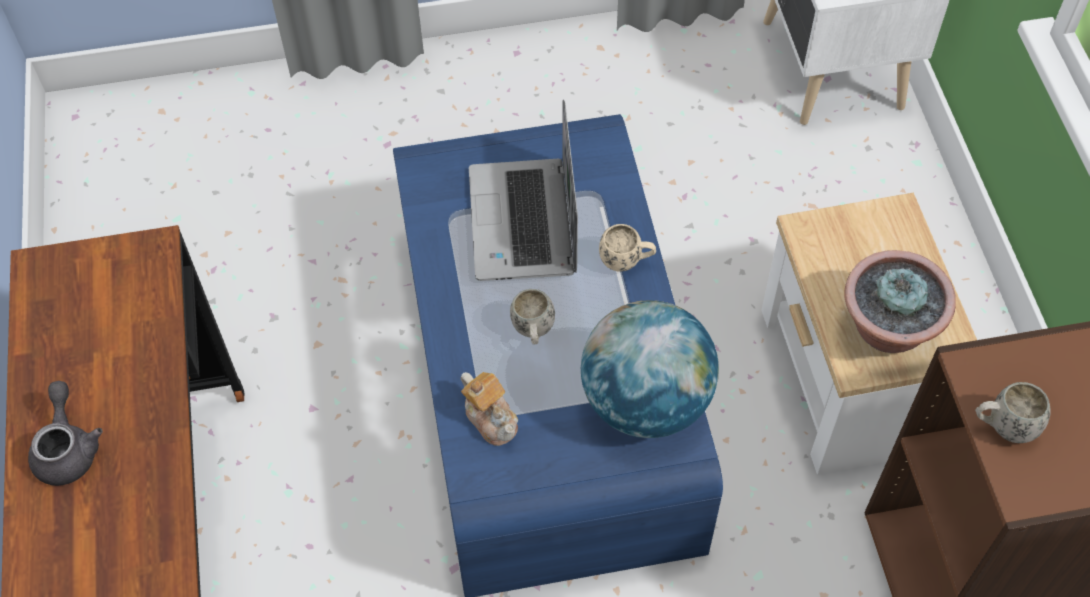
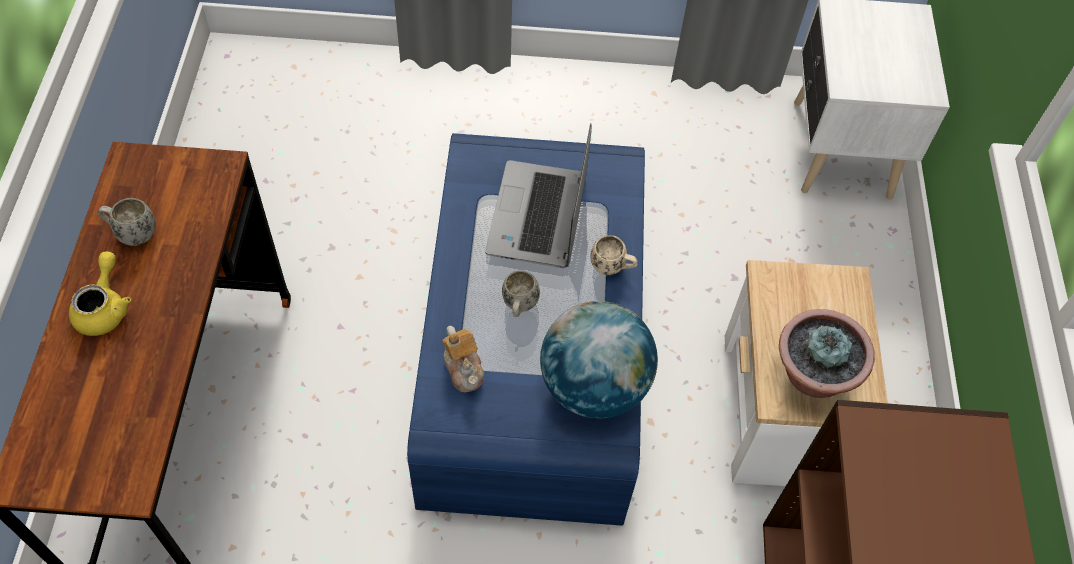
camera: 10 degrees right, 0 degrees up
grey teapot [28,381,103,486] -> yellow teapot [69,252,131,336]
white mug [975,382,1051,443] -> white mug moved to [98,198,156,246]

